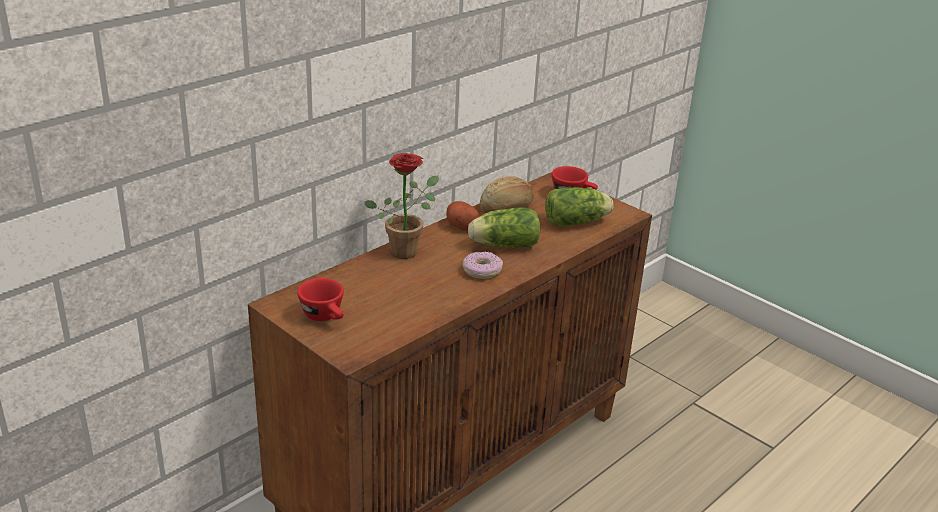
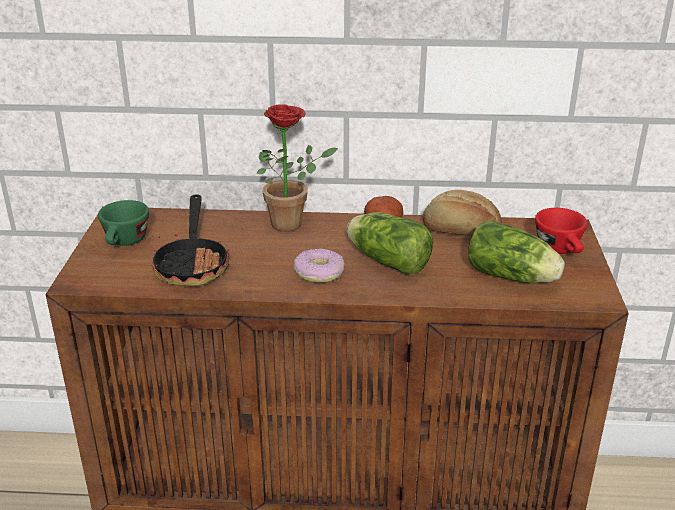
camera: 50 degrees right, 0 degrees up
red cup [297,278,344,321] -> green cup [98,200,149,246]
none -> frying pan [151,194,230,287]

